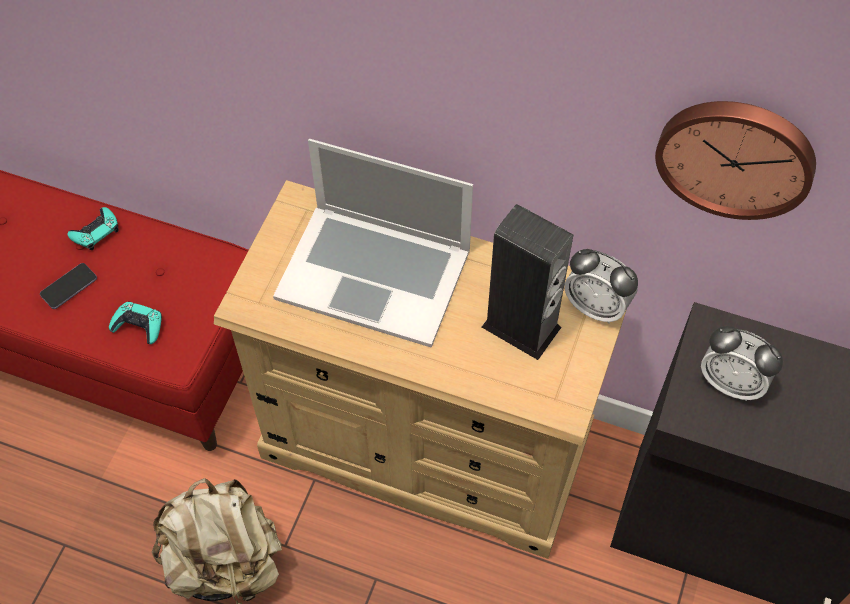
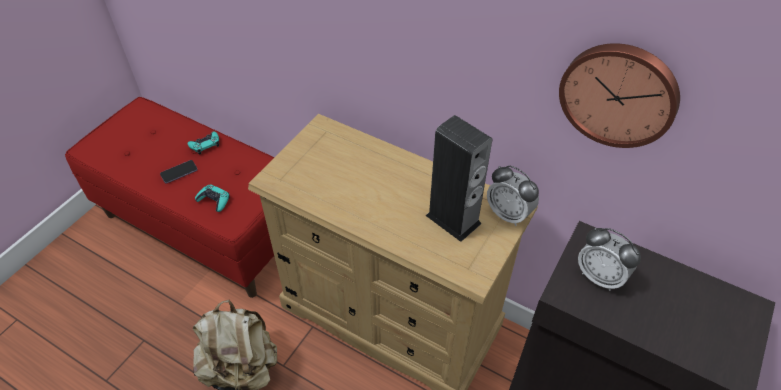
camera: 10 degrees right, 10 degrees down
laptop [273,139,473,348] -> none

